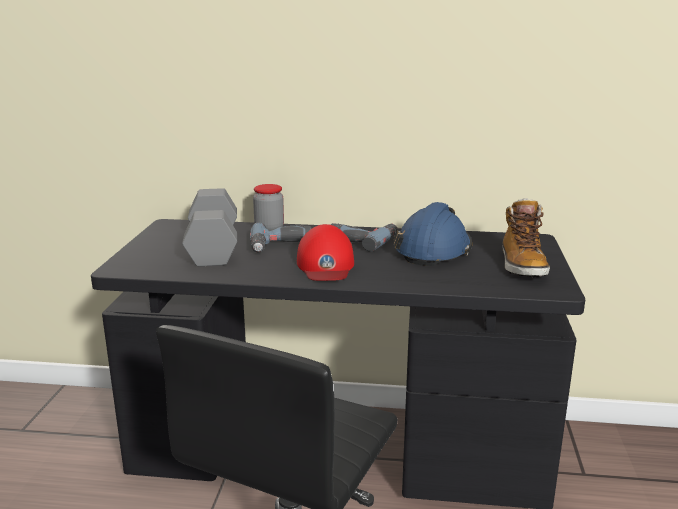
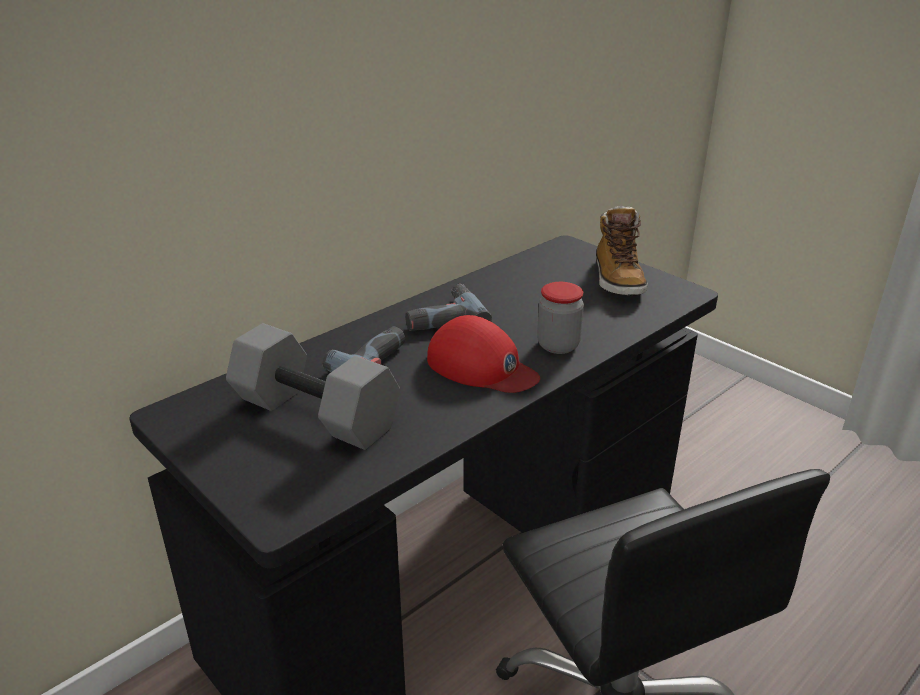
camera: 50 degrees left, 10 degrees up
jar [253,184,284,229] -> jar moved to [537,282,584,354]
blue hard hat [393,202,472,266] -> none
boot [502,198,550,277] -> boot turned 45 degrees clockwise [596,206,648,296]

